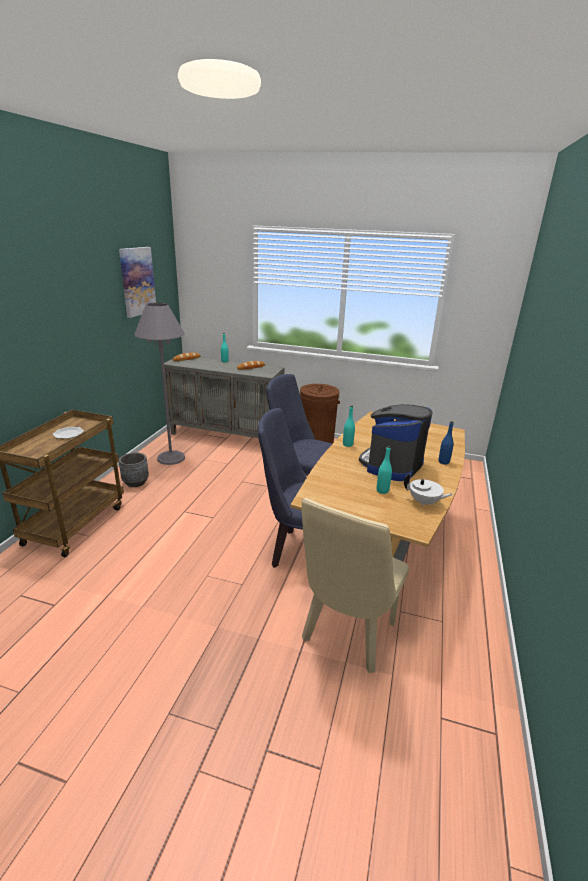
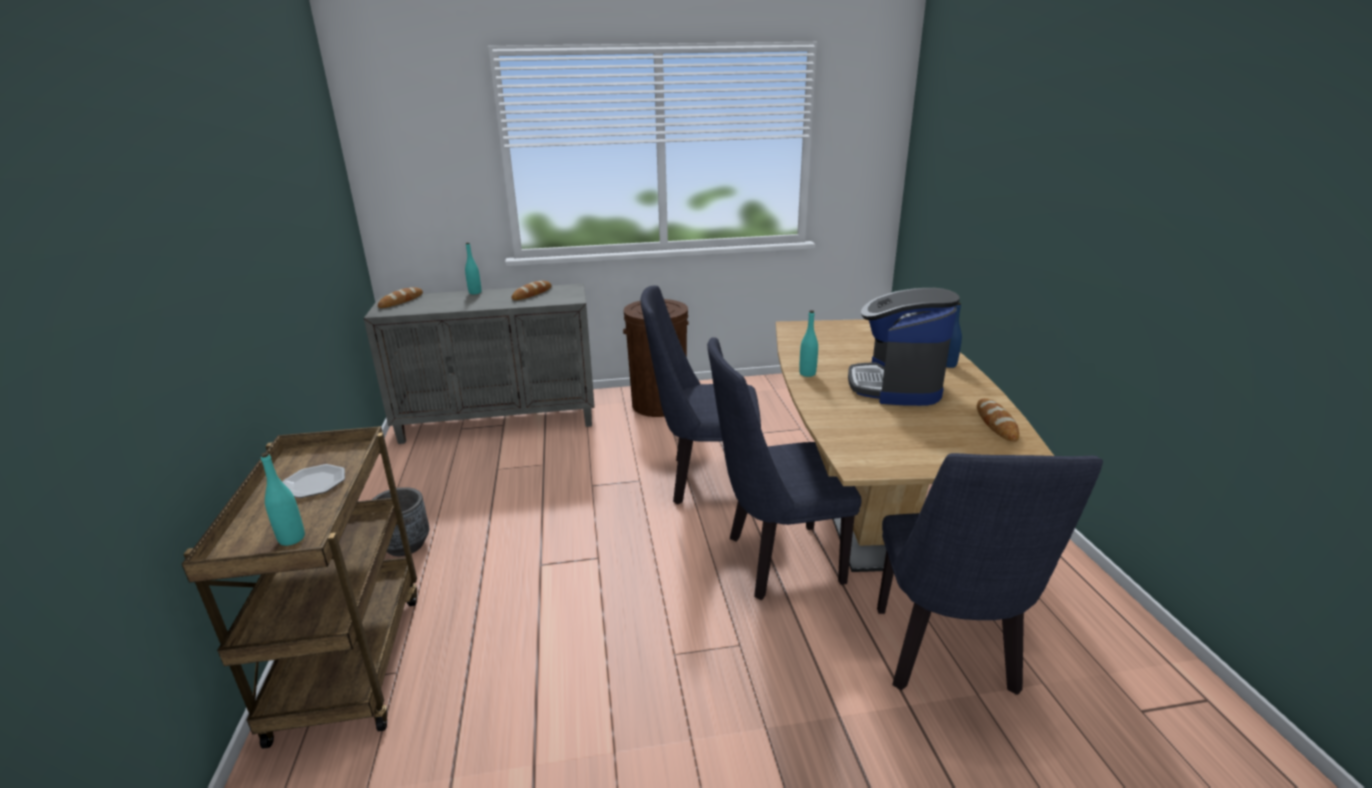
camera: 25 degrees left, 0 degrees up
picture [119,247,156,318] -> none
grey floor lamp [134,303,185,465] -> none
beige chair [302,498,409,673] -> blue chair [877,453,1103,695]
turquoise bottle [377,446,392,494] -> turquoise bottle moved to [261,452,305,546]
white teapot [404,473,453,506] -> bread [977,398,1019,442]

